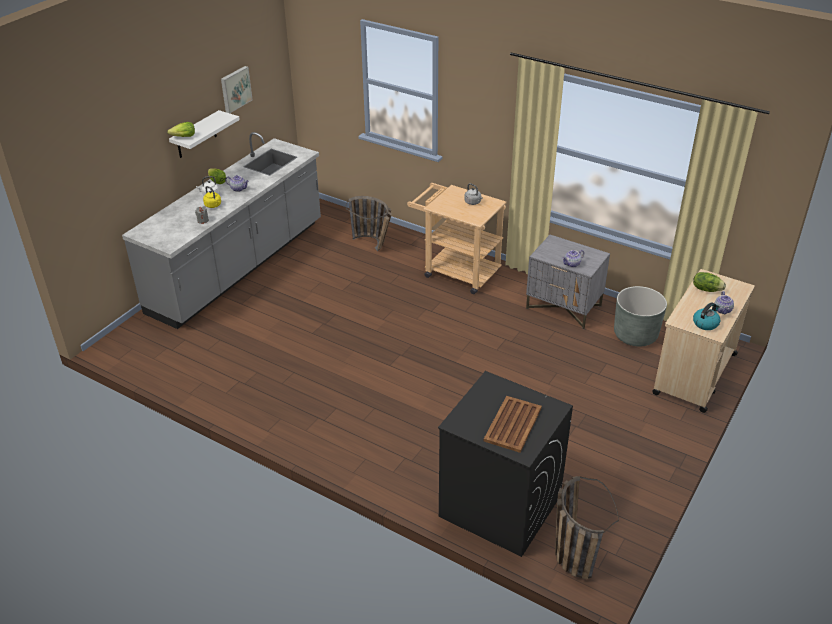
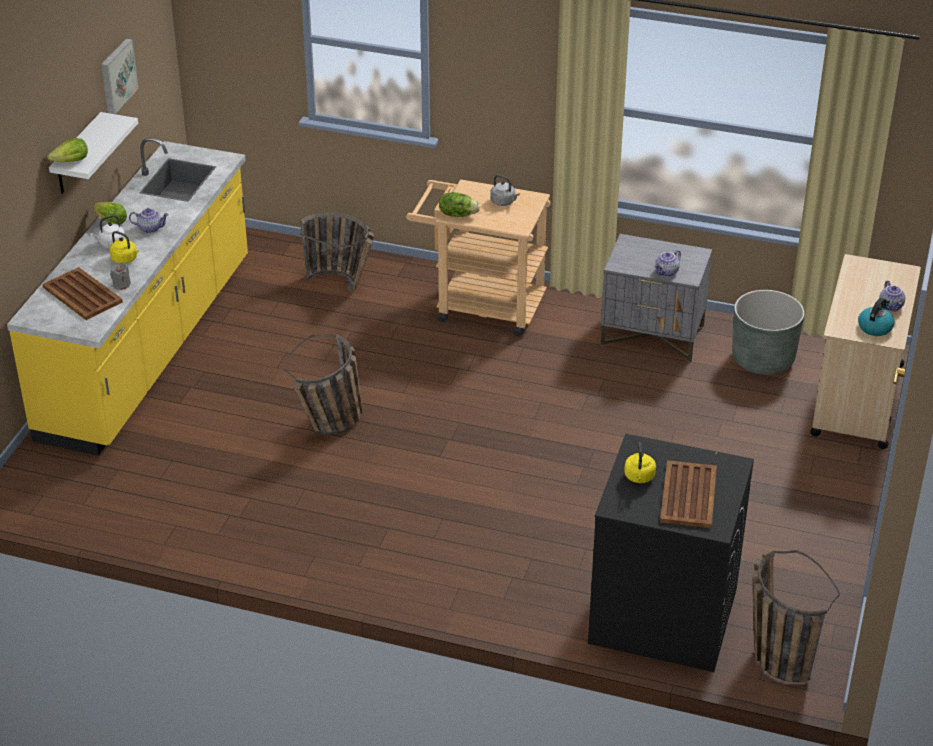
camera: 15 degrees left, 0 degrees up
grey counter [122,132,321,329] -> yellow counter [7,138,248,456]
lettuce [693,272,726,292] -> lettuce moved to [439,192,480,217]
none -> brown tray [42,267,123,320]
none -> basket [284,334,363,434]
none -> yellow kettle [624,443,656,483]

